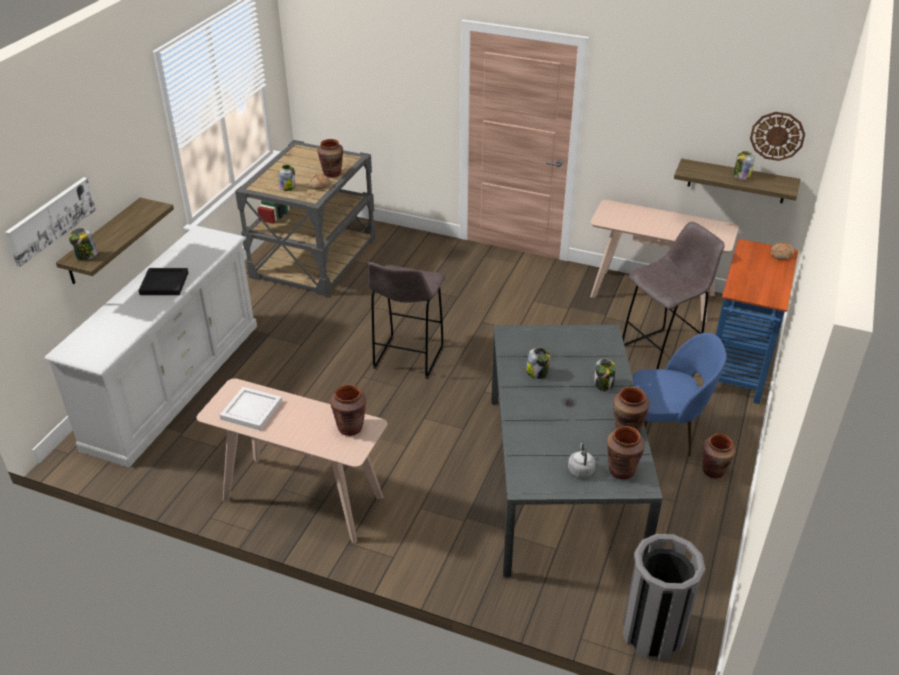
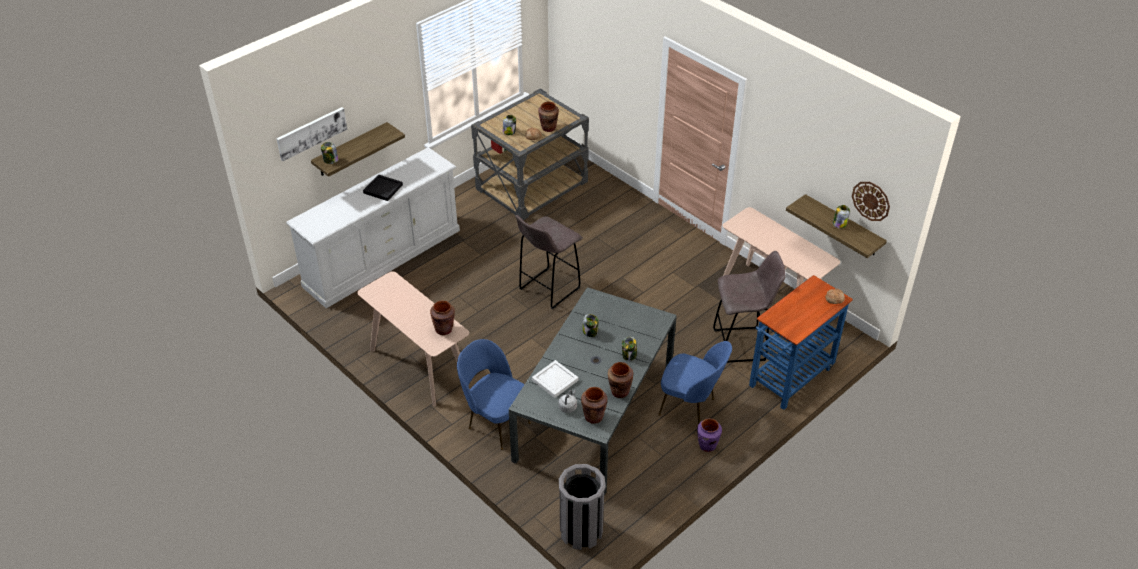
camera: 25 degrees right, 5 degrees up
white tray [220,387,282,431] -> white tray moved to [532,360,579,398]
brown vase [702,434,736,479] -> purple vase [697,418,722,452]
none -> blue chair [457,339,531,450]

